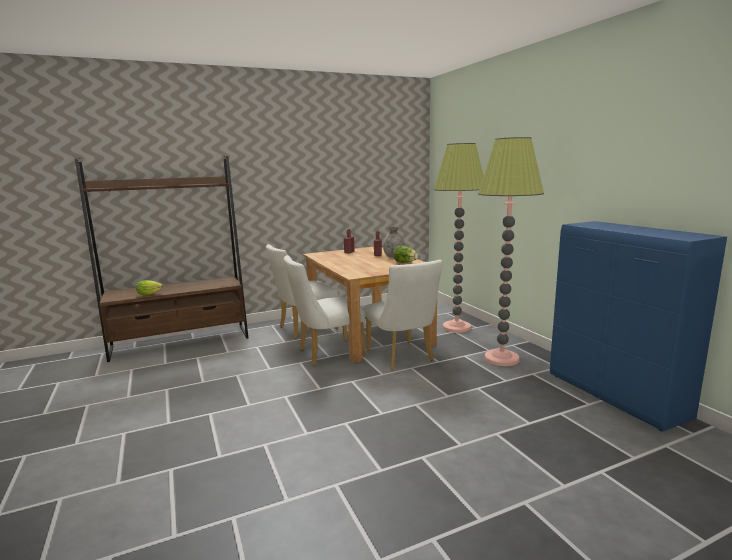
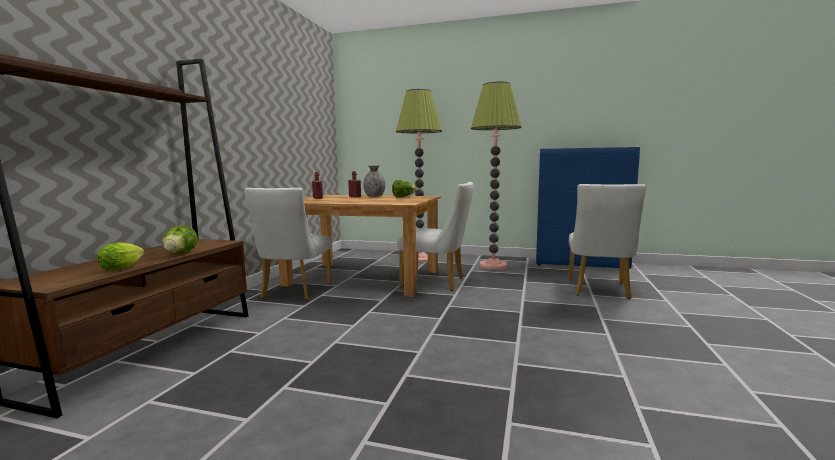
camera: 50 degrees left, 5 degrees down
white chair [284,255,365,366] -> white chair moved to [569,184,646,299]
none -> lettuce [162,225,198,254]

